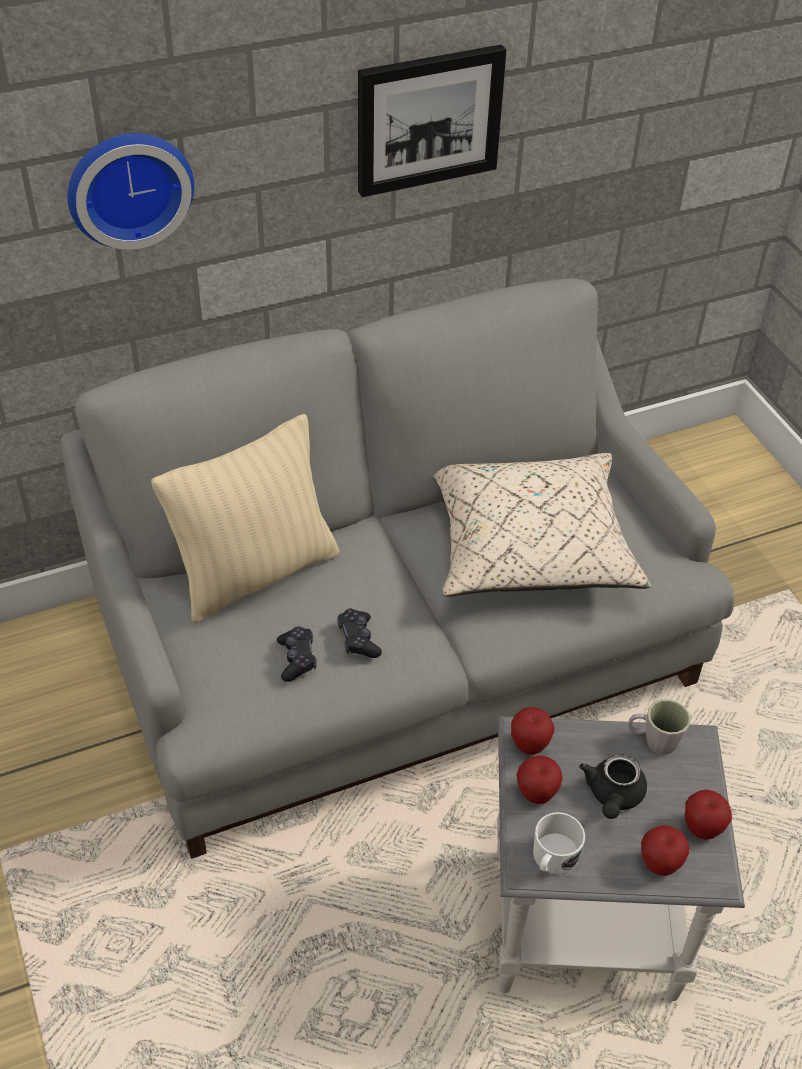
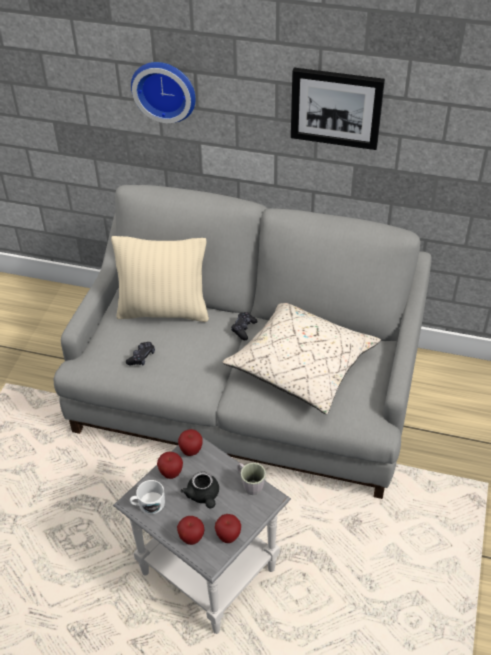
camera: 40 degrees right, 0 degrees up
black game controller [337,609,382,658] -> black game controller moved to [231,312,258,340]
black teapot [579,754,647,819] -> black teapot turned 75 degrees counterclockwise [181,471,219,508]

